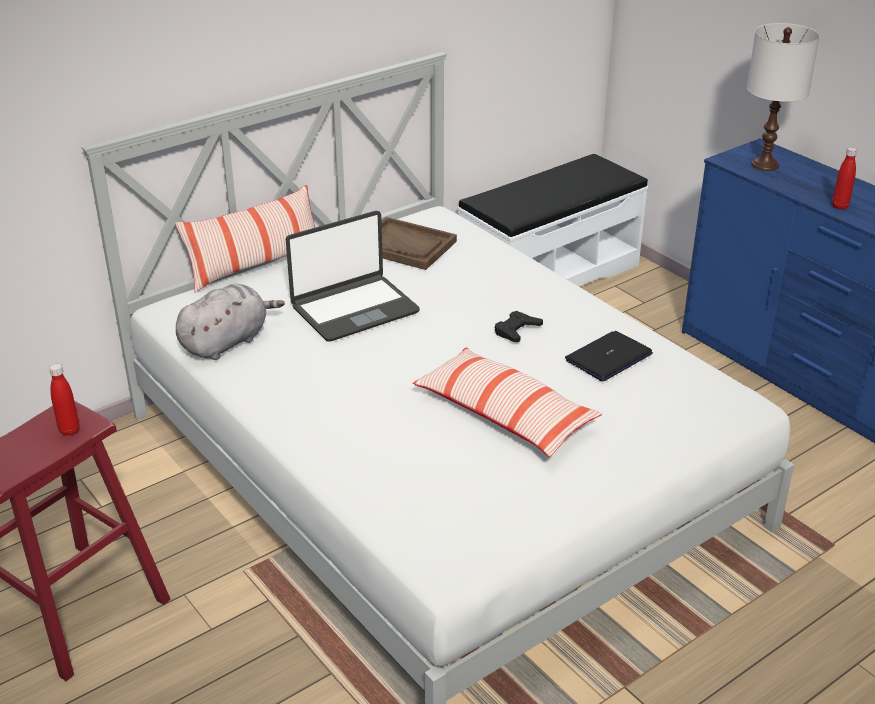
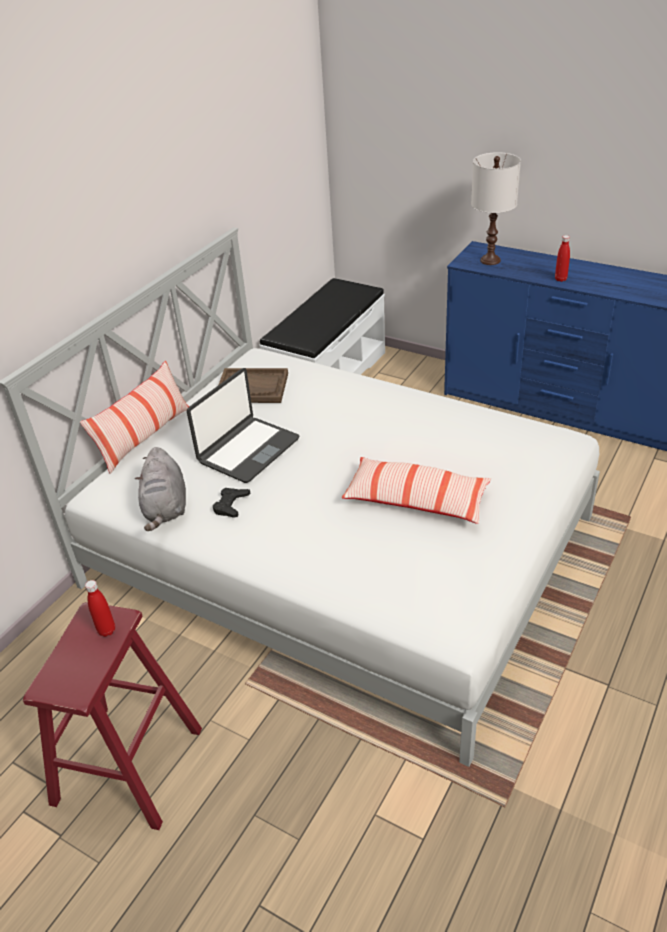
camera: 20 degrees left, 5 degrees up
grey plush toy [176,284,285,360] -> grey plush toy turned 150 degrees clockwise [135,447,186,531]
black game controller [495,311,543,342] -> black game controller moved to [213,488,250,518]
laptop [565,331,653,381] -> none

